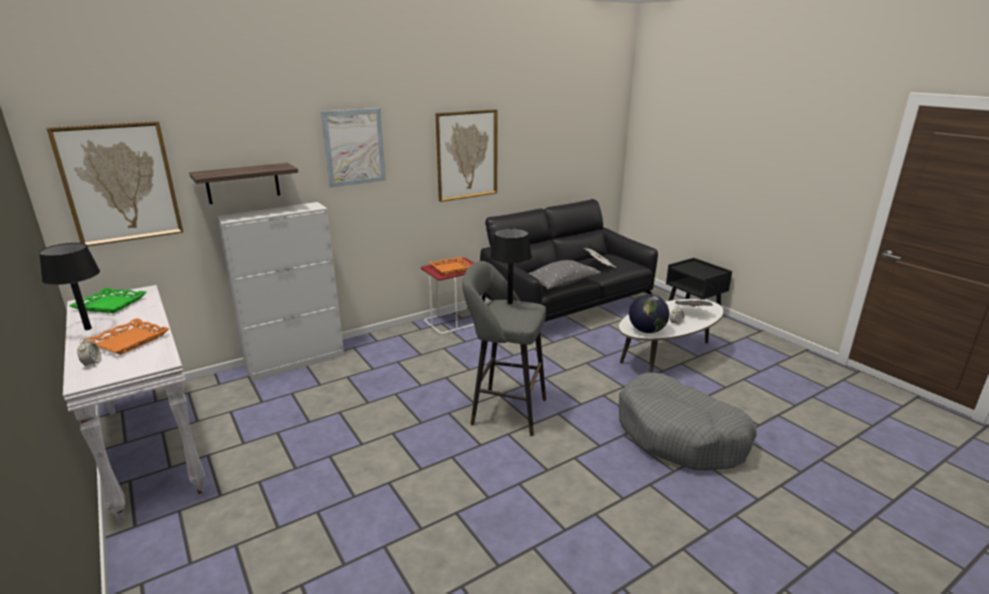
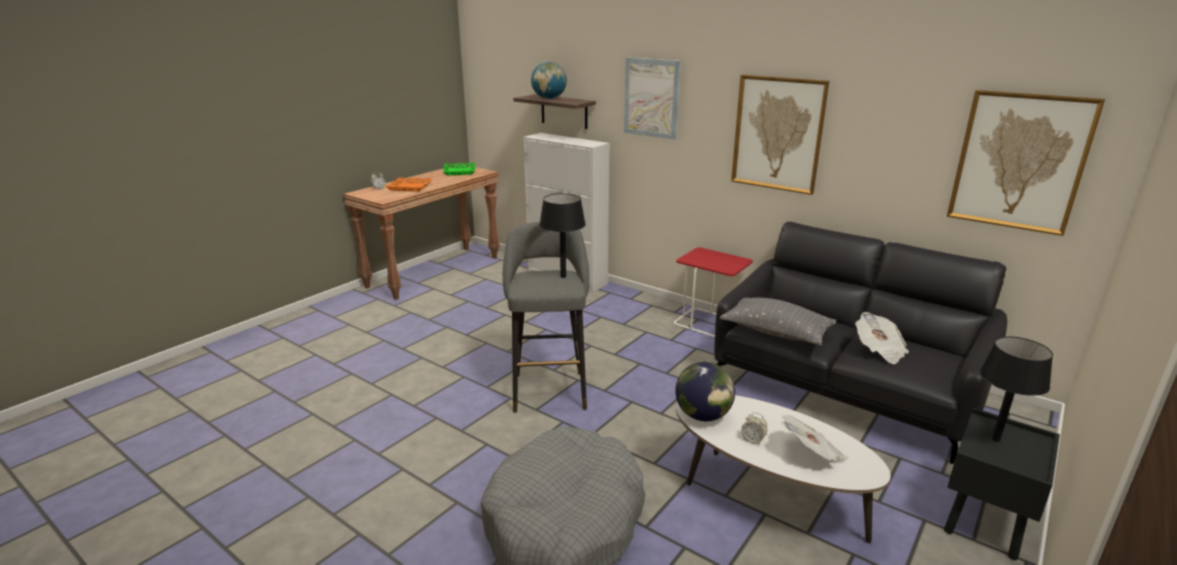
camera: 70 degrees right, 0 degrees up
black table lamp [39,243,100,330] -> black table lamp moved to [980,337,1053,442]
picture [47,121,183,246] -> picture moved to [947,90,1105,236]
white console table [63,285,205,523] -> brown console table [343,165,500,300]
orange tray [429,256,471,275] -> none
none -> globe [531,62,567,99]

